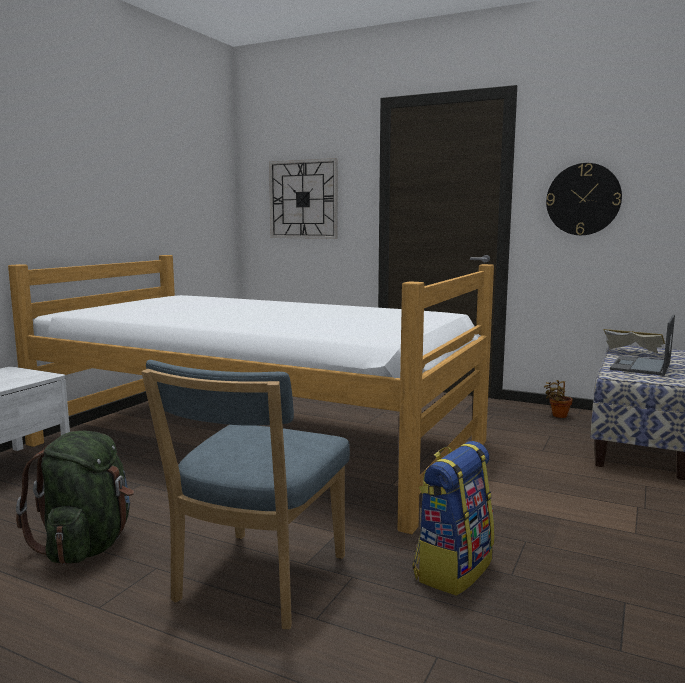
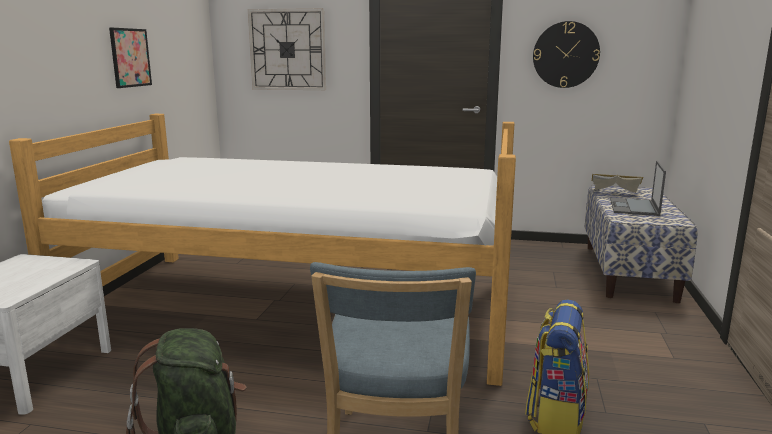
camera: 15 degrees left, 5 degrees up
potted plant [544,380,573,418] -> none
none -> picture [109,28,152,88]

